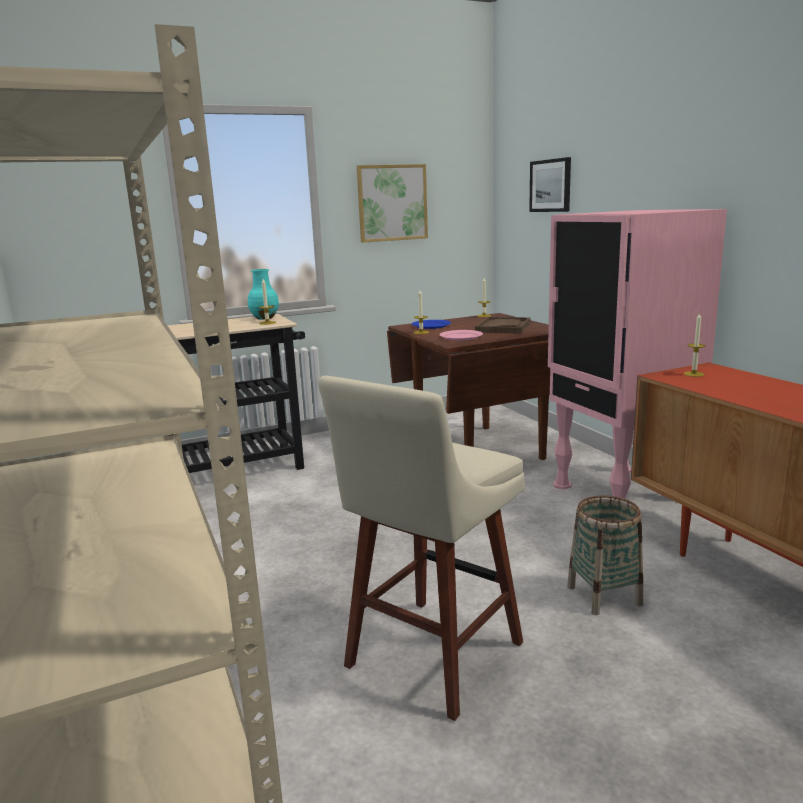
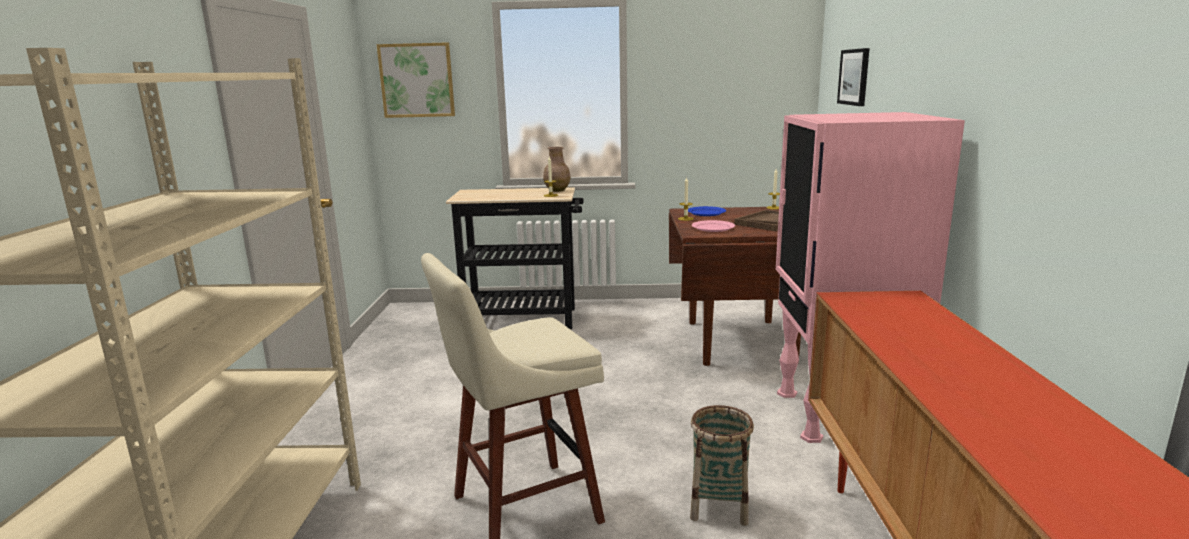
camera: 25 degrees right, 0 degrees up
turquoise vase [248,269,279,319] -> brown vase [543,147,571,192]
picture [357,164,428,243] -> picture moved to [377,42,455,118]
candle [684,312,705,377] -> none

